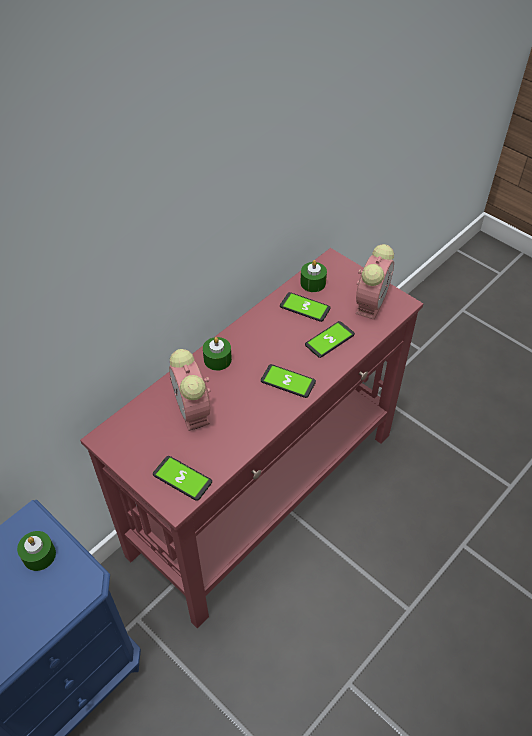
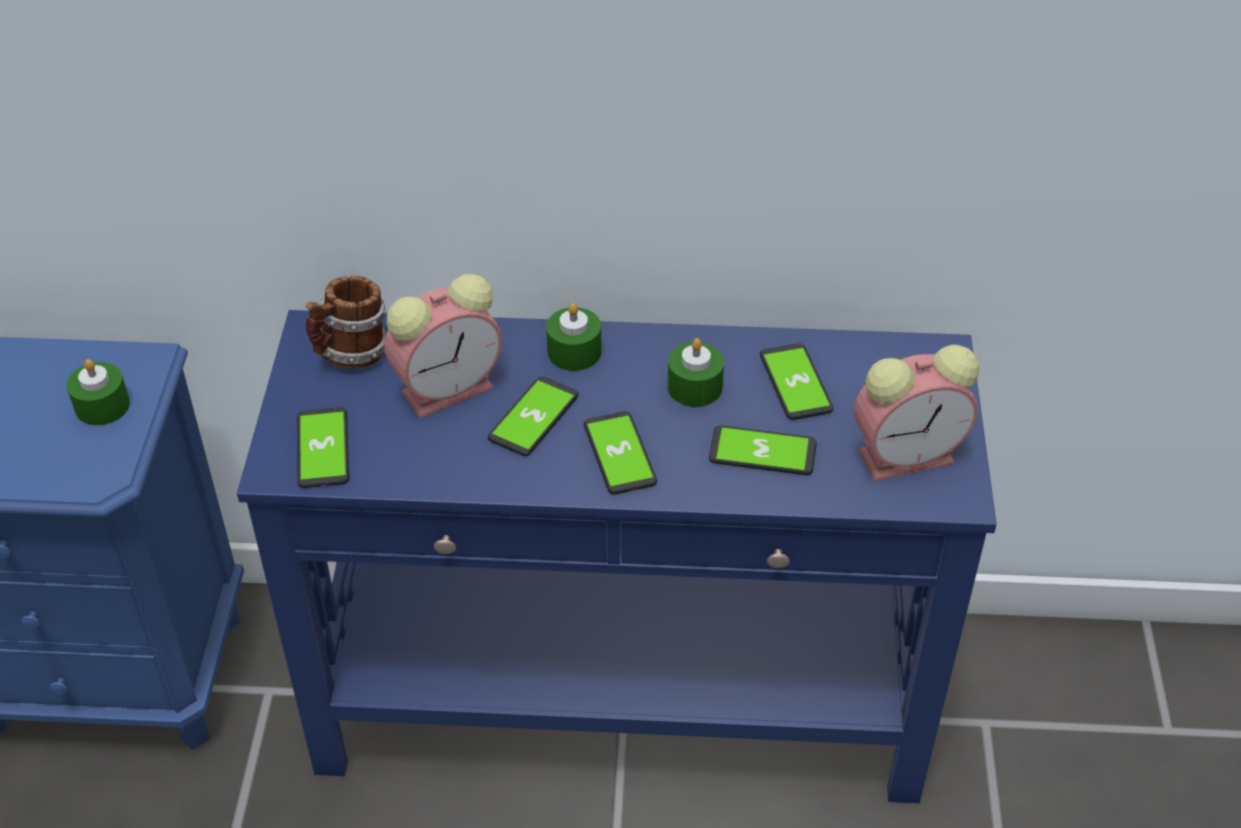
camera: 50 degrees right, 5 degrees down
red console table [80,248,423,629] -> blue console table [237,310,997,803]
alarm clock [169,349,210,431] -> alarm clock turned 150 degrees counterclockwise [384,274,502,418]
green candle [300,260,327,292] -> green candle moved to [667,338,724,407]
none -> mug [305,276,387,368]
none -> phone [488,376,579,456]

